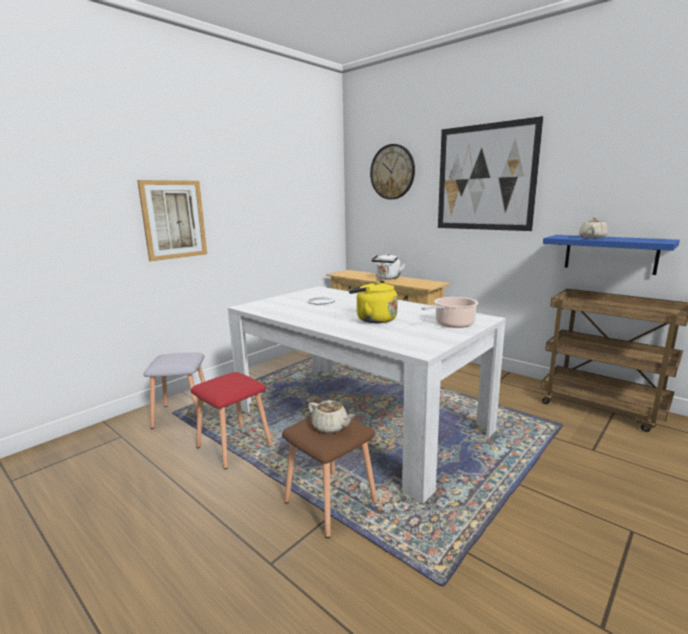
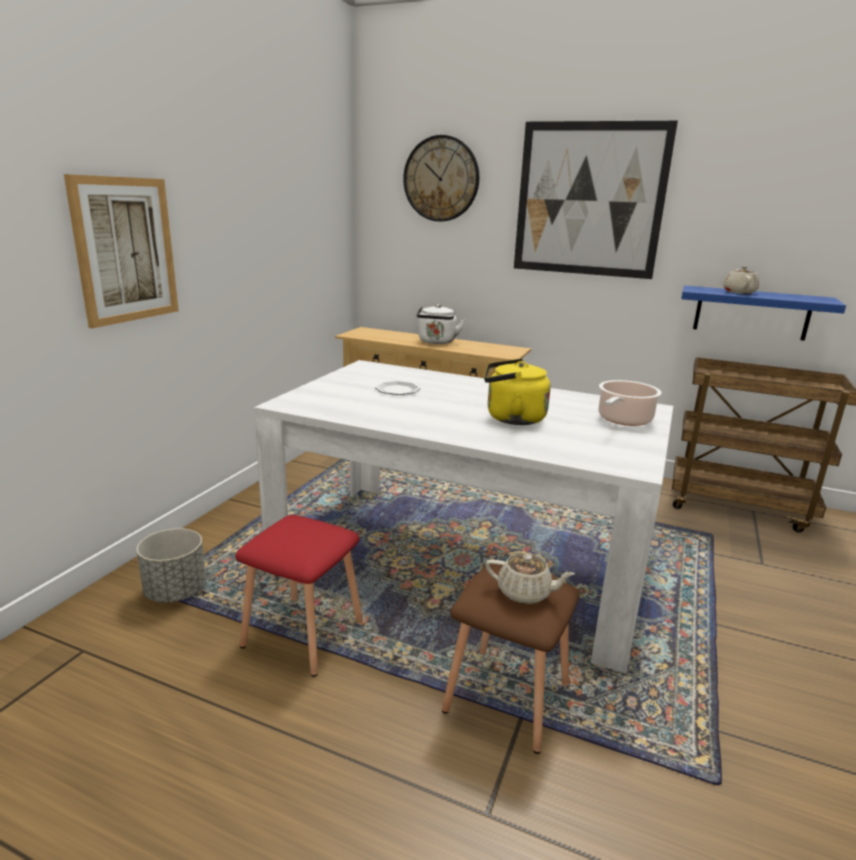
camera: 20 degrees left, 5 degrees up
grey stool [144,353,205,429] -> grey planter [137,528,206,603]

